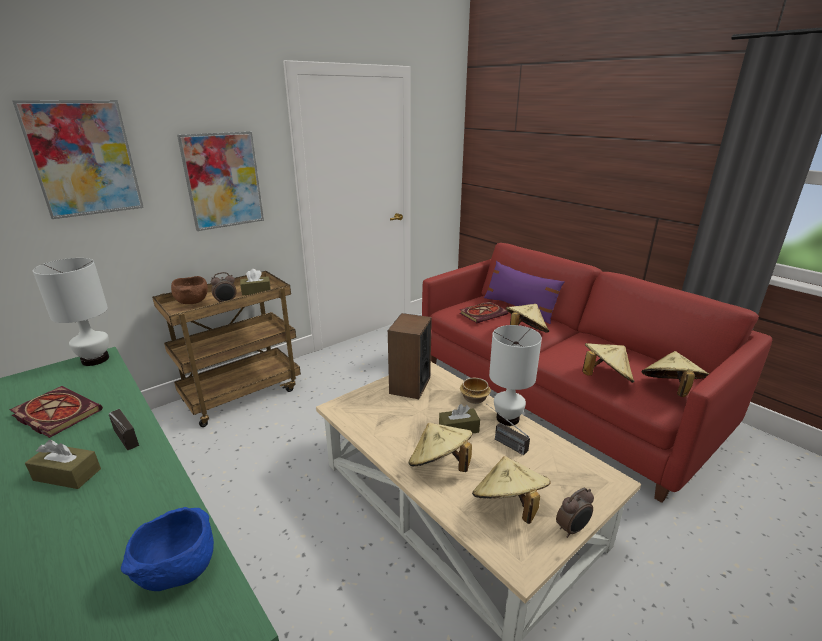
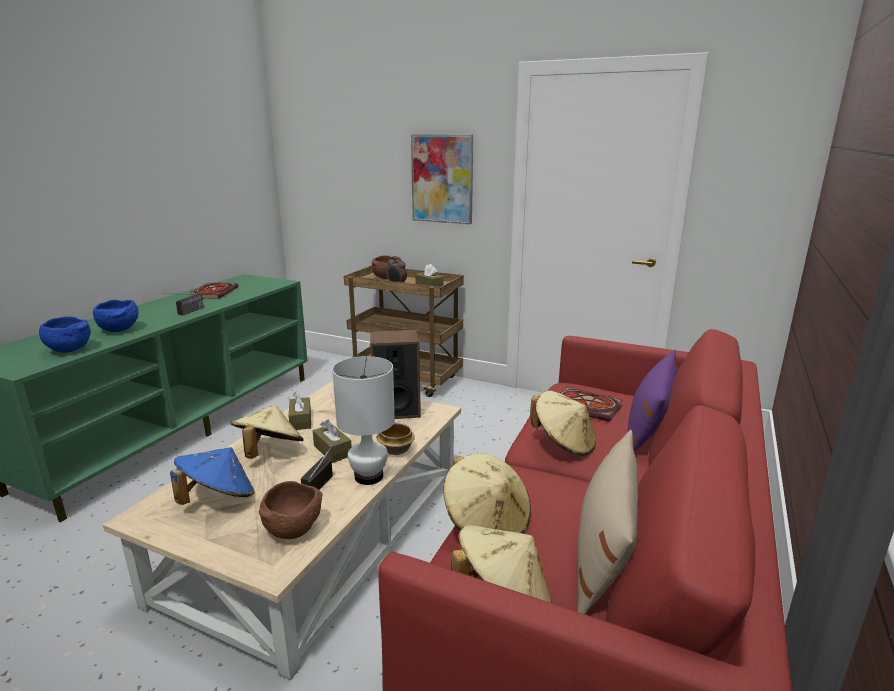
camera: 65 degrees right, 5 degrees down
picture [12,100,144,219] -> none
brown tissue box [25,440,101,489] -> brown tissue box moved to [289,392,311,430]
white table lamp [33,258,109,366] -> none
beige hat [472,456,551,524] -> blue hat [170,447,255,505]
alarm clock [556,488,594,538] -> none
none -> blue bowl [93,300,138,332]
none -> brown bowl [259,481,323,539]
none -> beige pillow [577,430,638,615]

